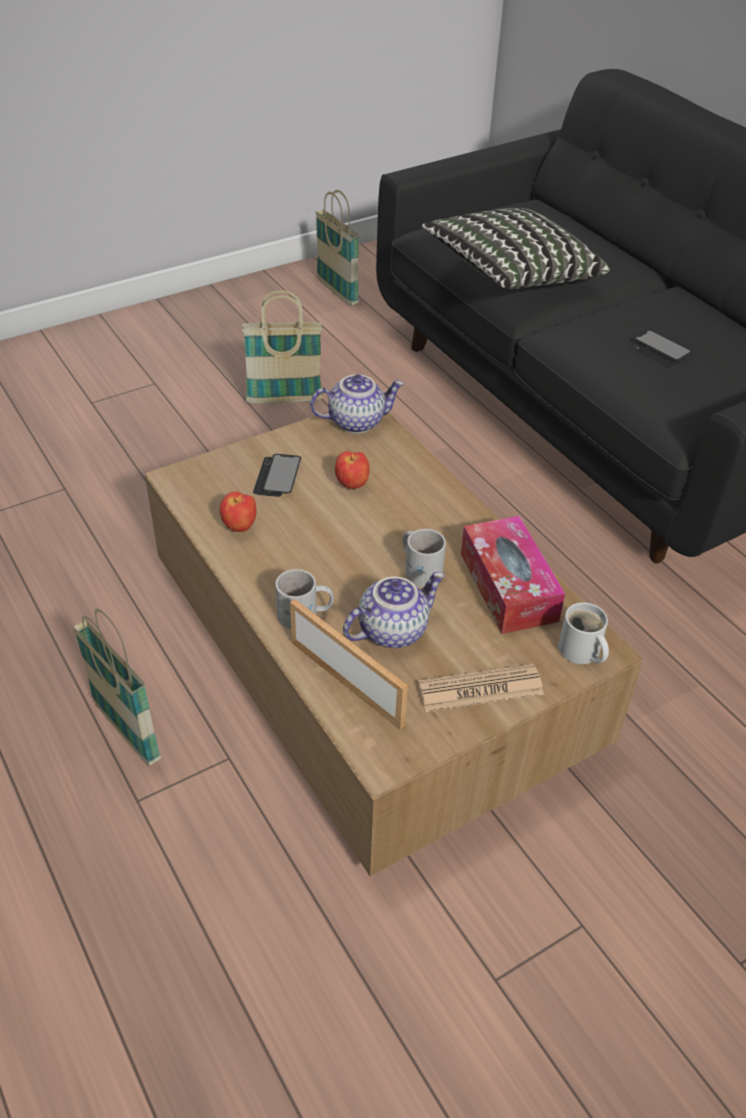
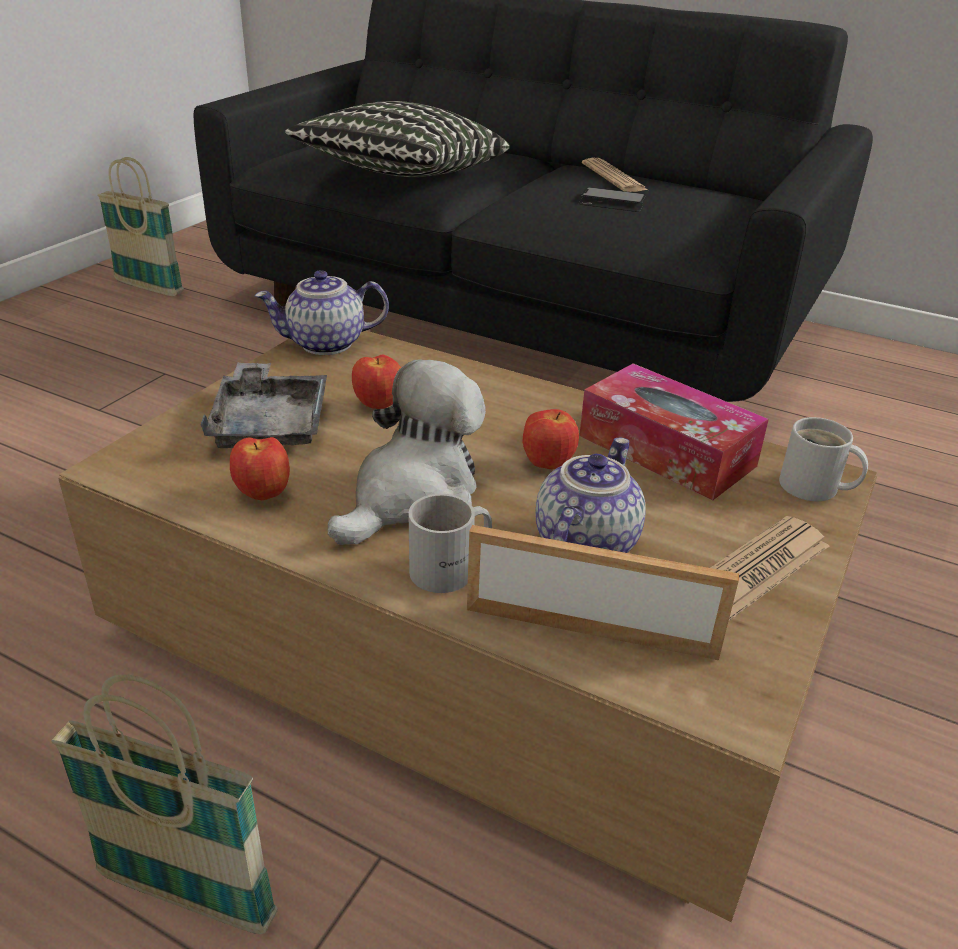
camera: 30 degrees left, 10 degrees down
basket [242,290,323,404] -> none
phone [253,454,301,497] -> grey tray [200,363,327,448]
teapot [310,374,404,433] -> teapot turned 150 degrees counterclockwise [254,270,389,355]
white mug [403,529,446,587] -> apple [522,409,579,469]
none -> plush toy [328,359,486,545]
none -> newspaper [582,158,648,192]

